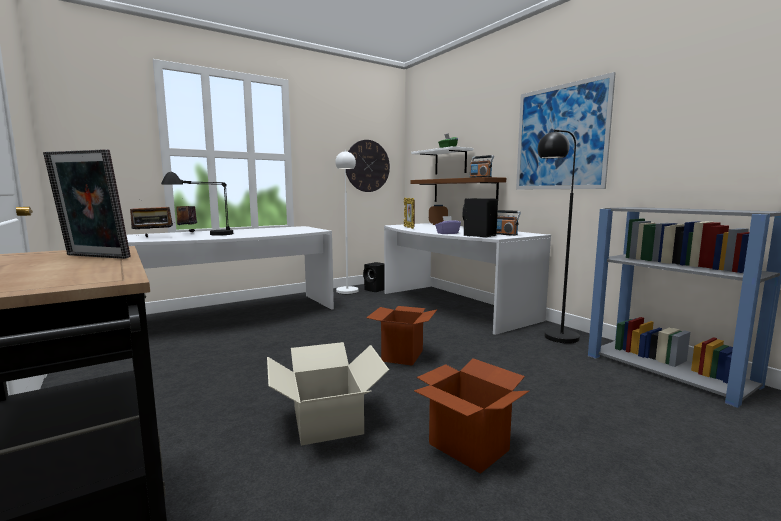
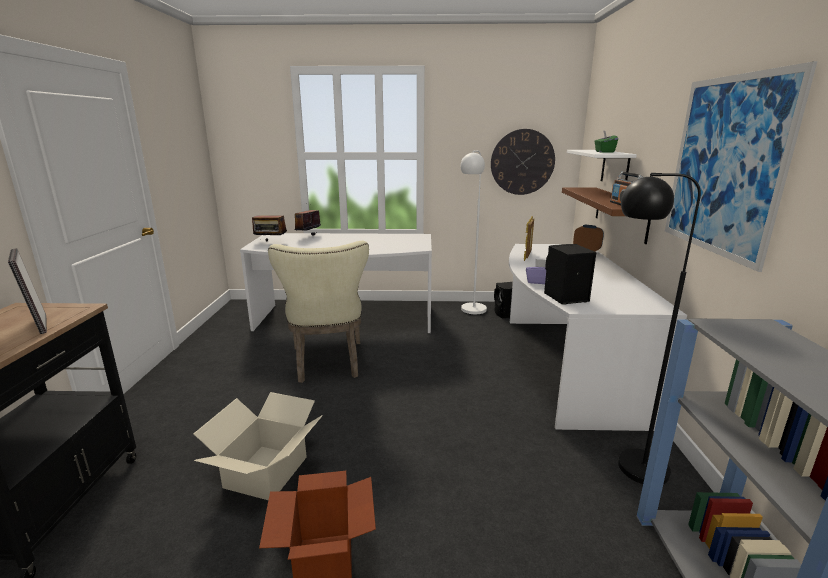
camera: 35 degrees right, 10 degrees up
black table lamp [161,172,233,236] -> none
cardboard box [366,306,438,366] -> none
radio [497,210,521,236] -> none
none -> beige chair [268,241,369,383]

